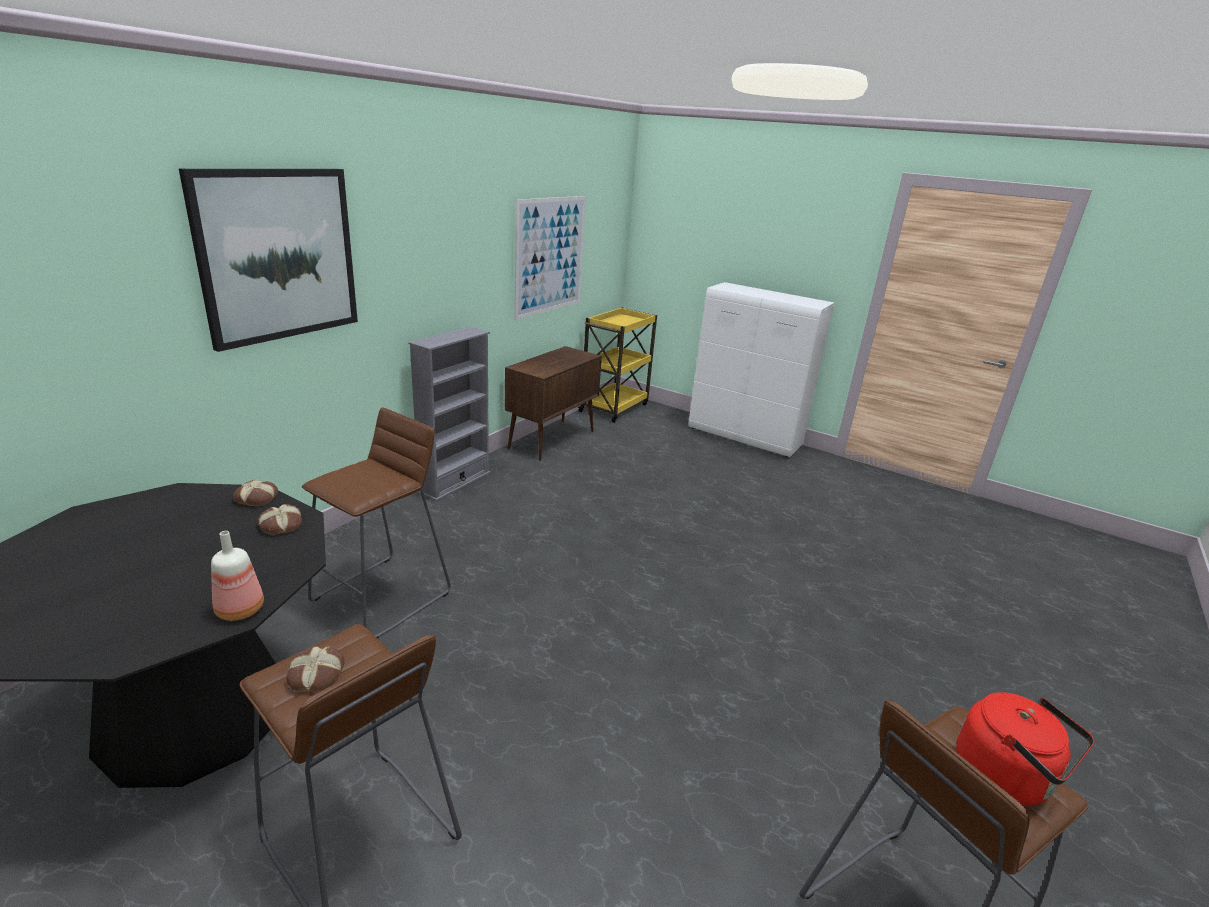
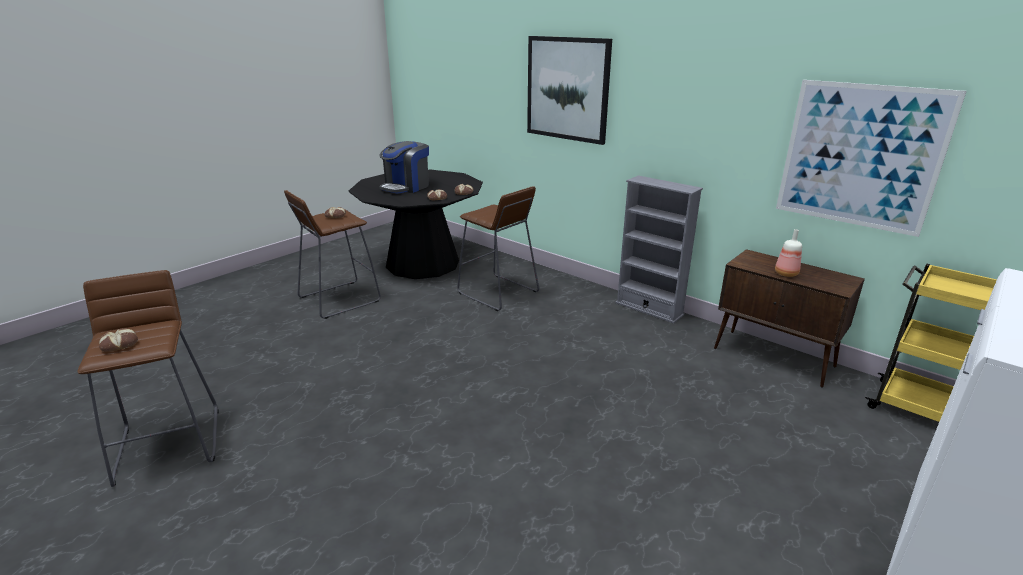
camera: 100 degrees right, 0 degrees up
bottle [211,531,264,621] -> bottle moved to [775,229,802,277]
red kettle [956,692,1094,806] -> bread [99,329,138,352]
none -> coffee machine [379,141,429,193]

